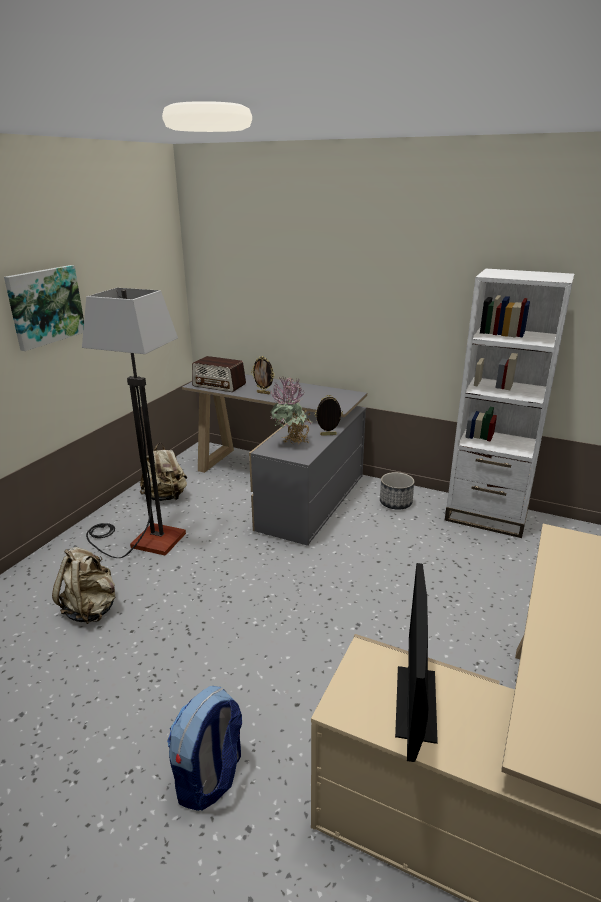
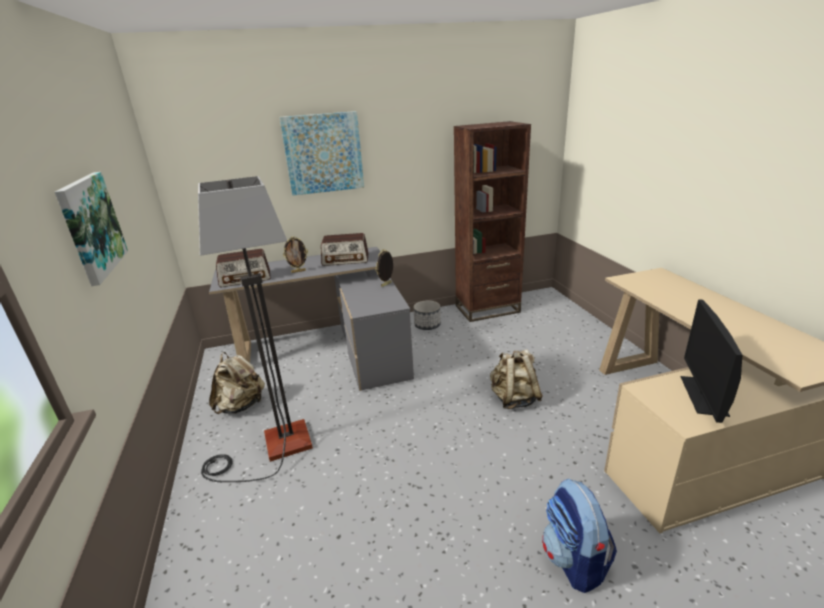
camera: 40 degrees left, 0 degrees up
beige backpack [52,547,115,624] -> beige backpack moved to [490,349,543,409]
potted plant [270,377,312,443] -> none
monitor [395,563,438,762] -> monitor turned 45 degrees clockwise [681,299,742,423]
white bookcase [445,268,574,538] -> brown bookcase [454,121,531,322]
none -> picture [279,111,364,196]
none -> radio [321,233,369,266]

